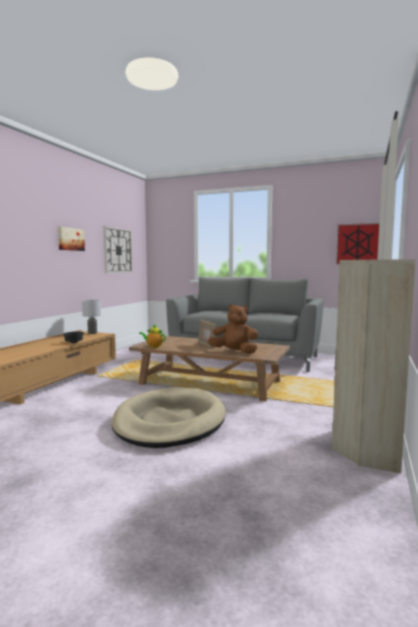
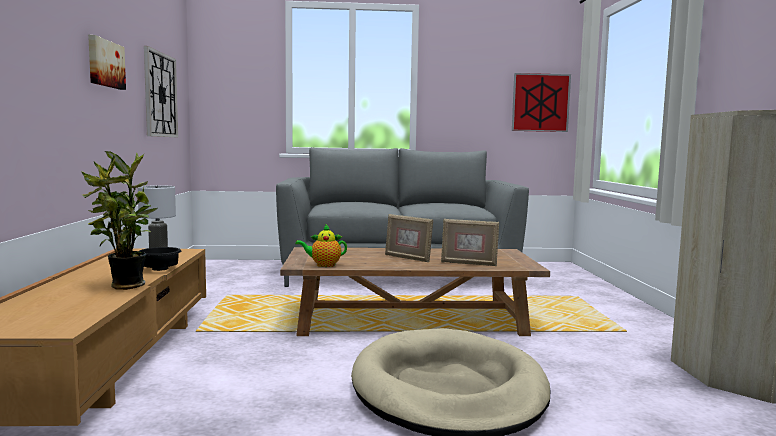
camera: 25 degrees left, 0 degrees up
brown plush toy [208,304,258,354] -> picture frame [441,219,499,266]
none -> potted plant [81,151,157,290]

